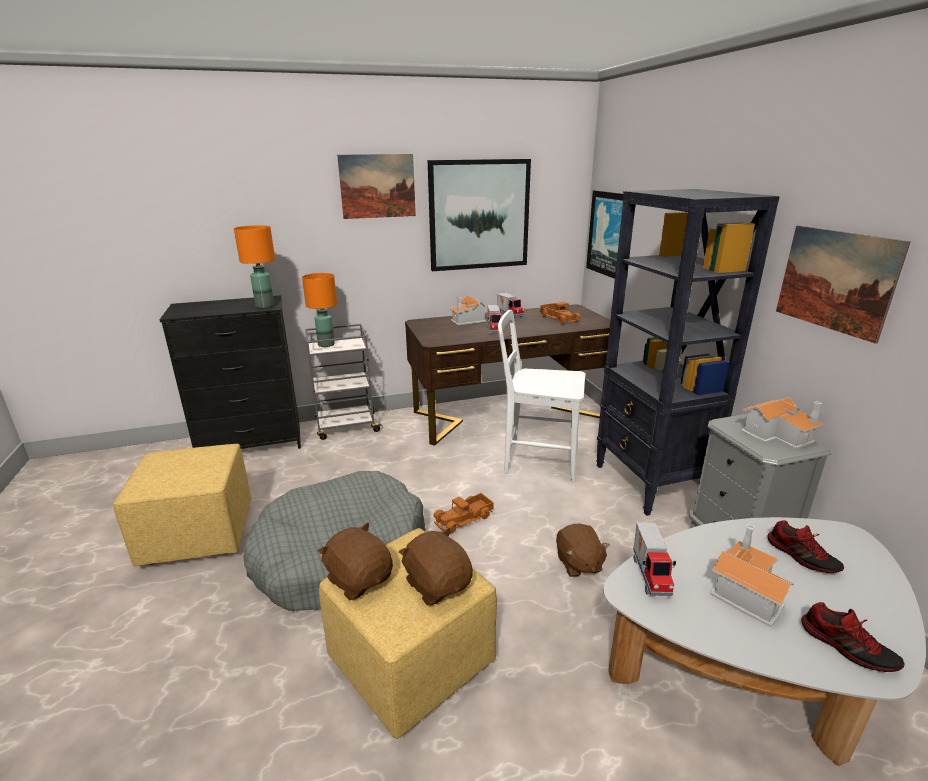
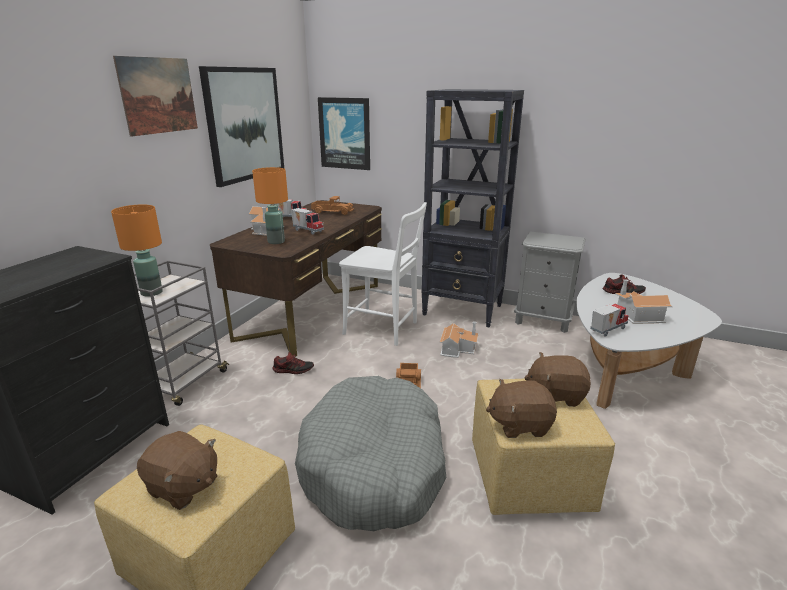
camera: 50 degrees left, 0 degrees up
orange table lamp [234,225,275,308] -> orange table lamp moved to [252,167,288,244]
white chair [498,310,585,482] -> white chair turned 120 degrees counterclockwise [339,202,427,346]
brown plush toy [556,524,610,577] -> brown plush toy moved to [137,431,218,510]
toy truck [633,523,676,596] -> toy truck turned 75 degrees counterclockwise [590,304,629,337]
toy house [741,397,824,449] -> toy house moved to [439,321,479,358]
picture [776,226,911,344] -> none
shoe [801,602,904,672] -> shoe moved to [273,352,314,374]

